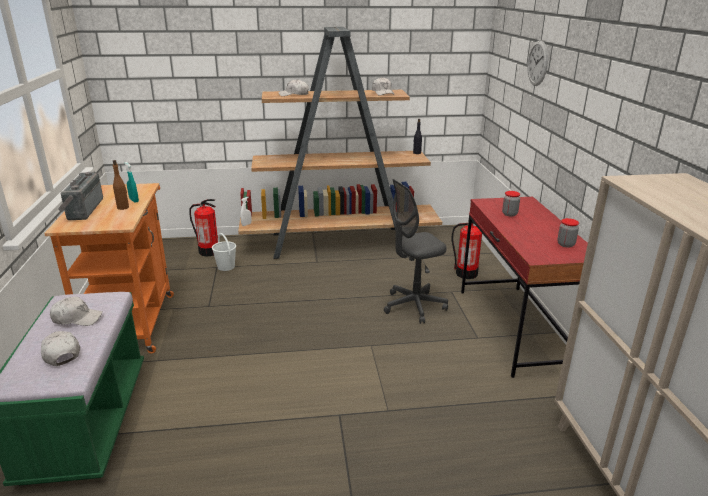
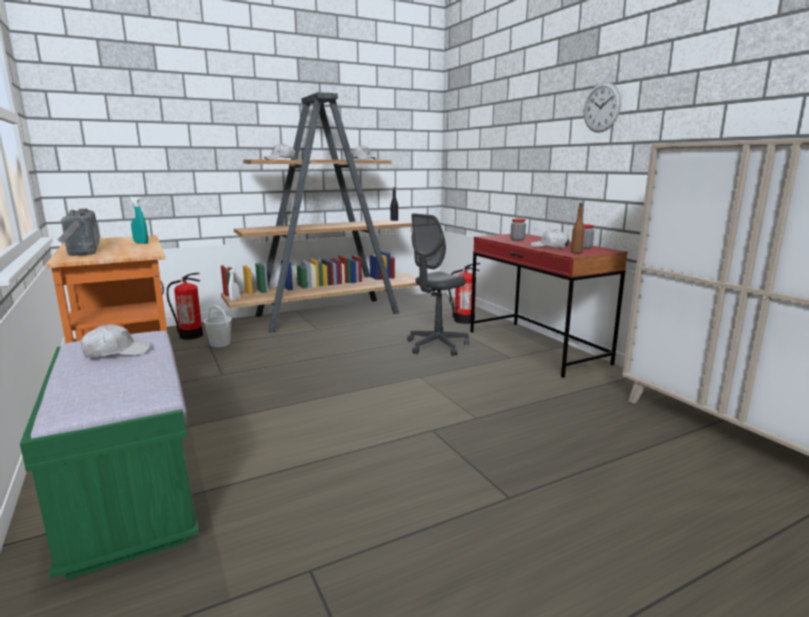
camera: 20 degrees left, 10 degrees down
white cap [41,331,80,366] -> white cap moved to [531,229,569,248]
brown bottle [113,160,129,210] -> brown bottle moved to [571,203,584,253]
wall clock [527,40,548,86] -> wall clock moved to [584,82,621,133]

